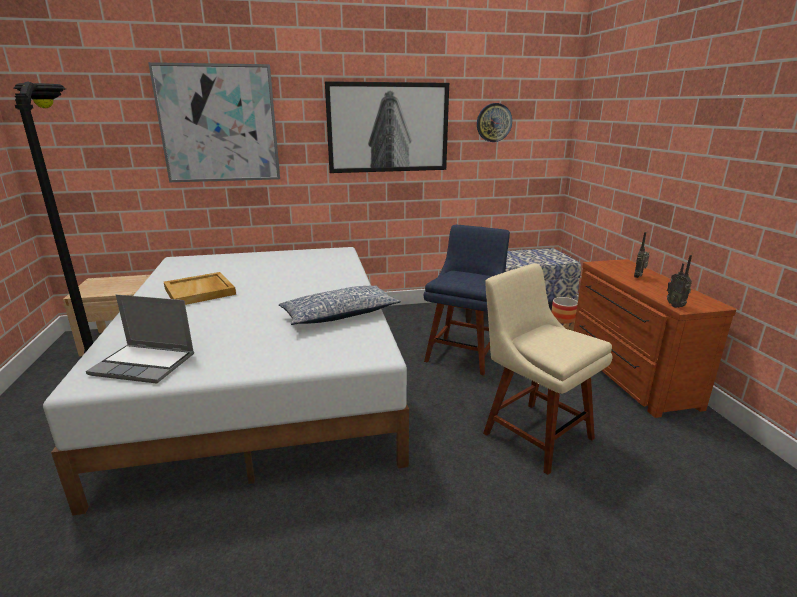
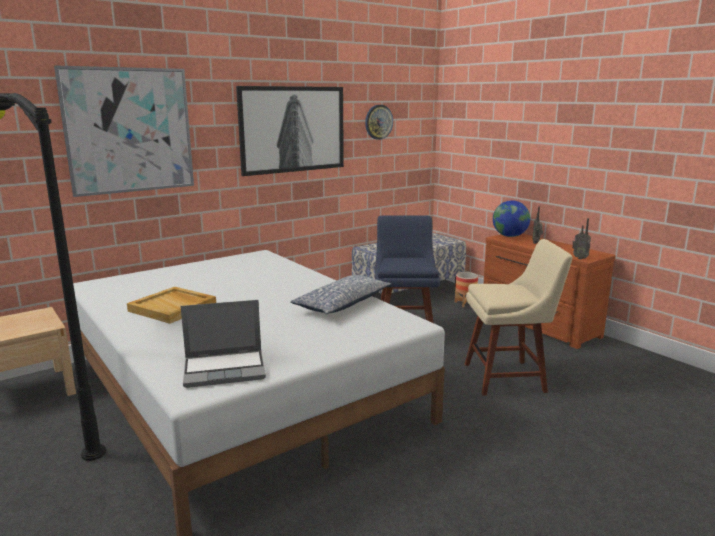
camera: 25 degrees left, 5 degrees down
beige chair [483,264,613,475] -> beige chair turned 150 degrees clockwise [465,239,573,395]
none -> globe [493,200,530,237]

